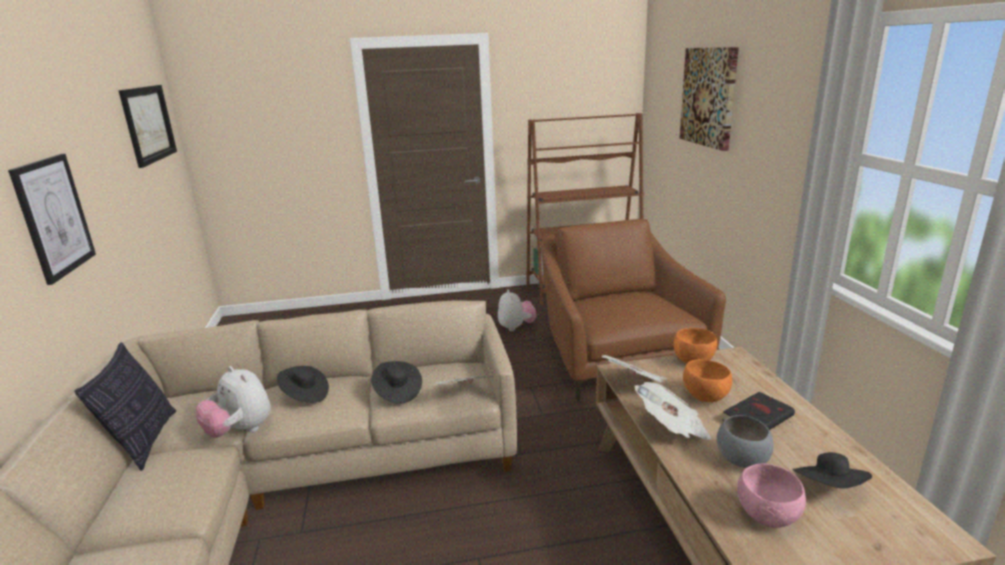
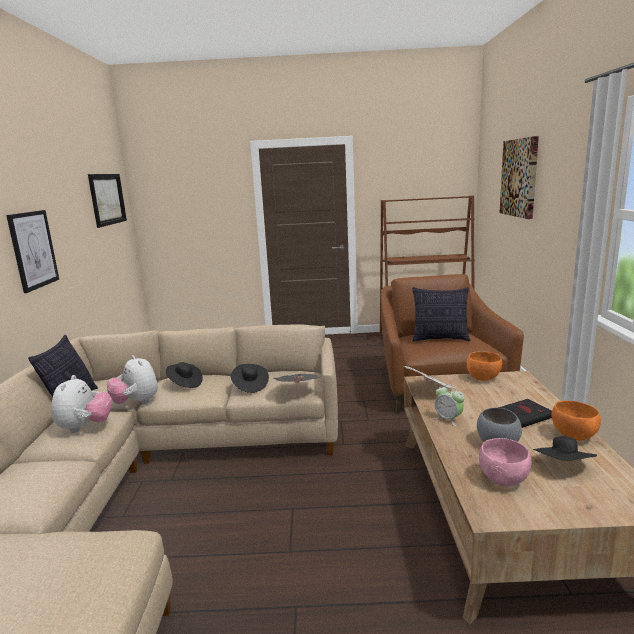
camera: 10 degrees right, 5 degrees down
plush toy [498,289,537,331] -> plush toy moved to [51,375,112,433]
newspaper [634,382,712,440] -> alarm clock [434,384,465,426]
orange bowl [683,359,732,402] -> orange bowl moved to [552,400,601,440]
none -> pillow [412,287,470,342]

